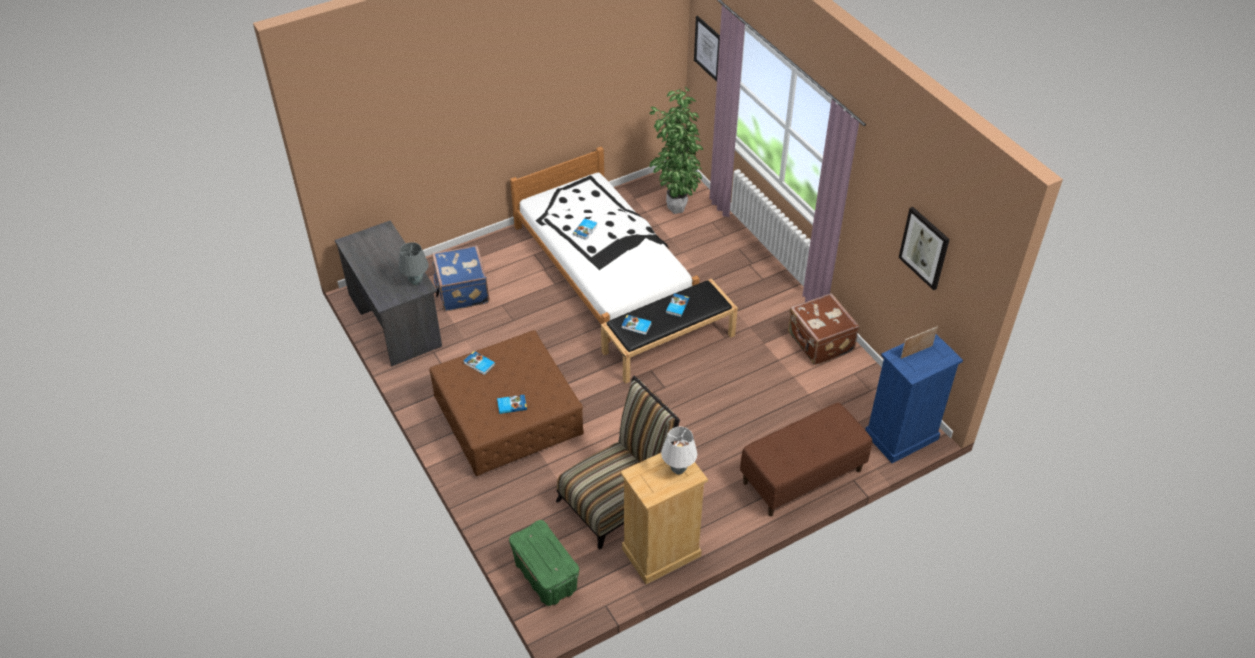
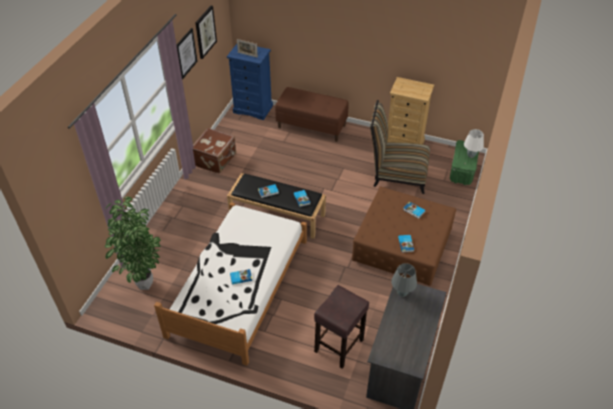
camera: 130 degrees left, 0 degrees up
blue suitcase [432,245,489,311] -> brown stool [314,285,369,369]
white table lamp [661,427,697,475] -> white table lamp moved to [464,129,484,158]
picture [694,16,720,82] -> picture moved to [177,28,197,80]

